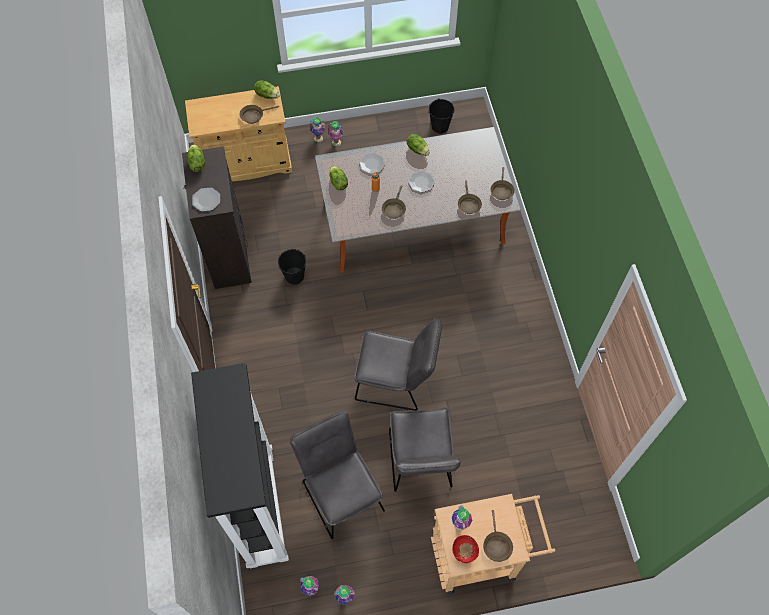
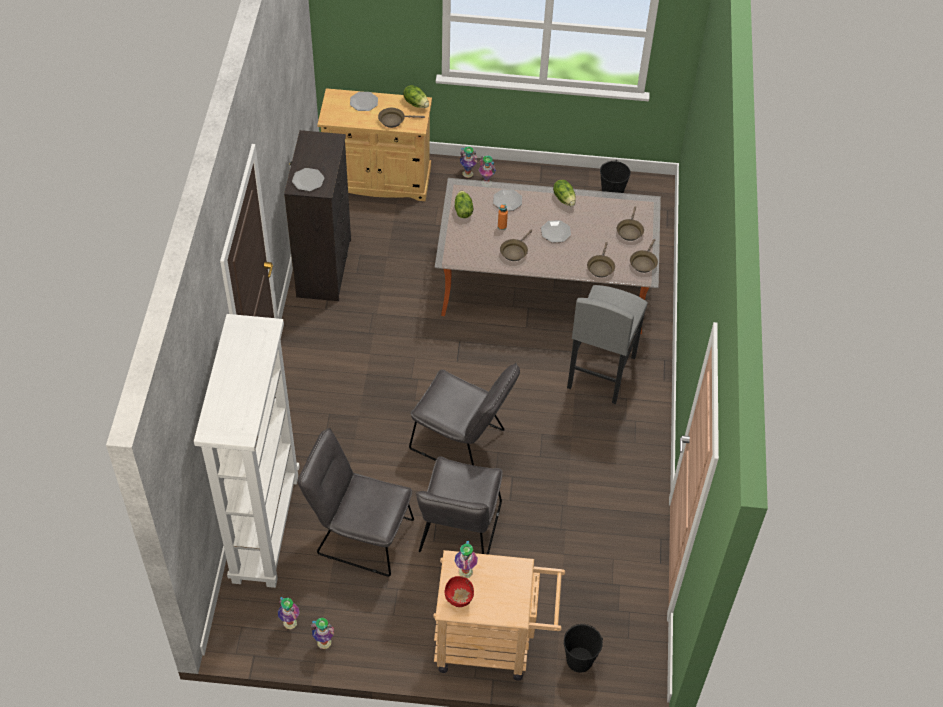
camera: 15 degrees right, 10 degrees down
lettuce [187,144,205,172] -> none
black bookcase [191,363,289,568] -> white bookcase [194,314,300,588]
black bucket [278,249,306,284] -> black bucket moved to [563,624,603,673]
grey chair [290,411,385,539] -> grey chair turned 60 degrees counterclockwise [298,428,414,577]
brown frying pan [483,510,513,562] -> brown frying pan moved to [617,207,644,241]
none -> plate [350,92,378,111]
none -> grey stool [567,285,648,404]

